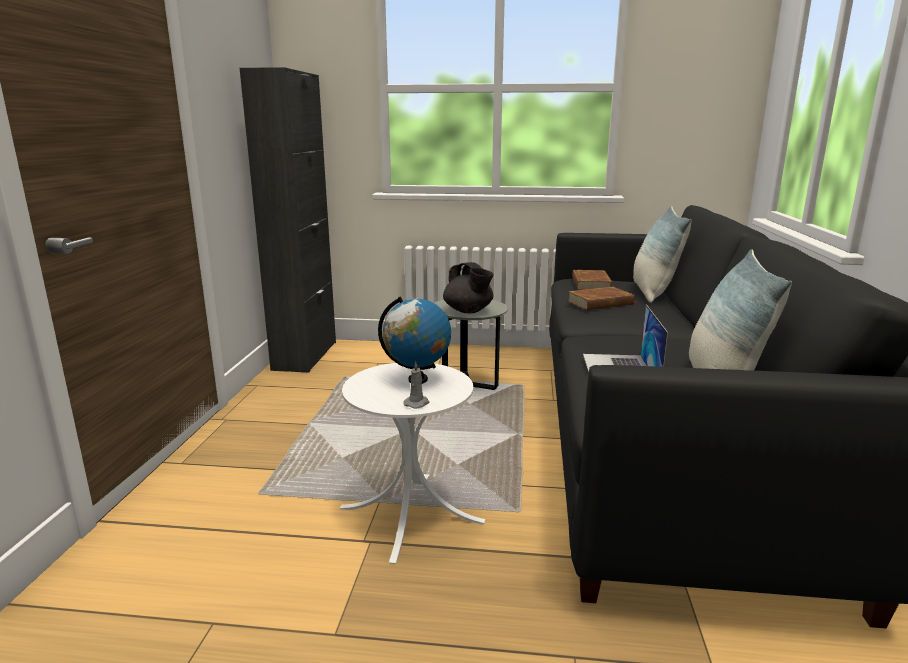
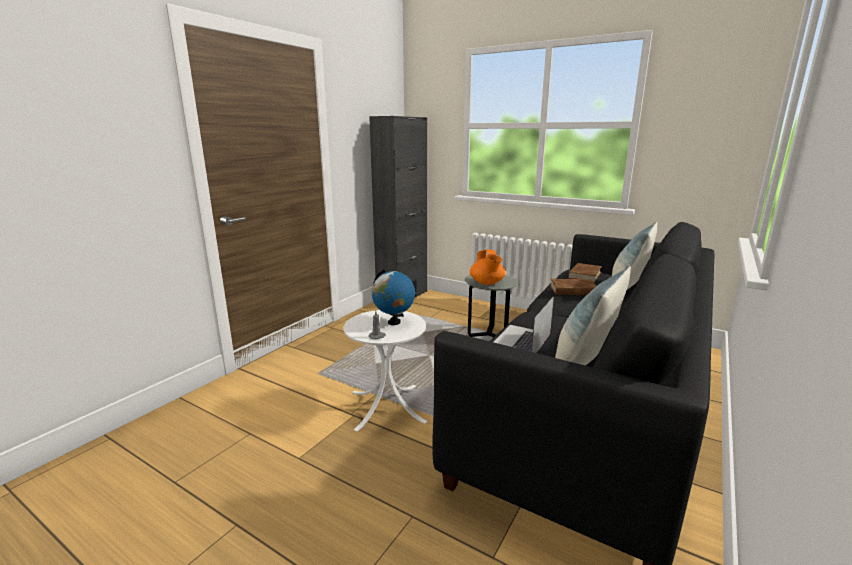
camera: 25 degrees right, 0 degrees up
black teapot [443,262,494,313] -> orange teapot [470,250,505,285]

